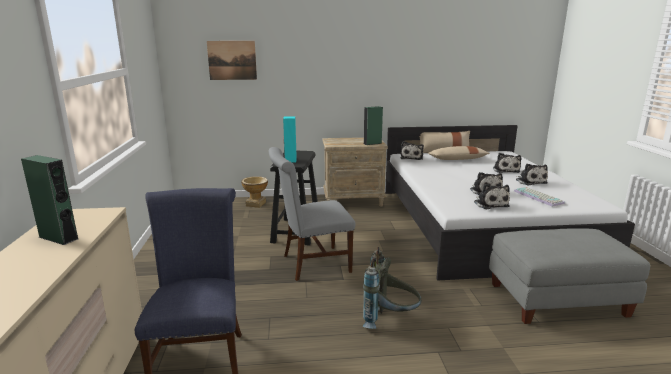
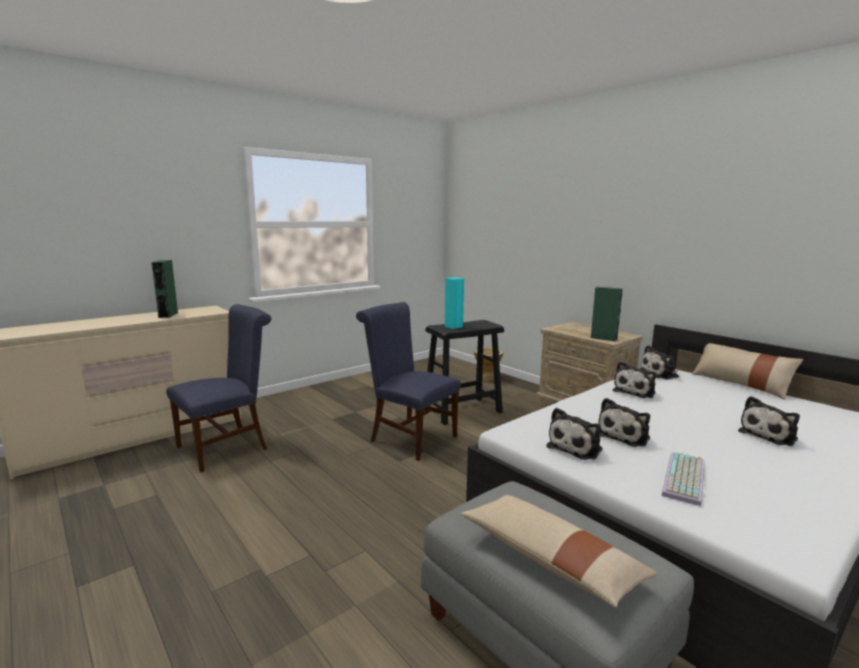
camera: 55 degrees right, 5 degrees down
picture [207,41,257,80] -> none
grey chair [269,147,356,281] -> blue chair [356,302,461,461]
grey backpack [363,247,422,329] -> none
beige pillow [428,146,490,160] -> beige pillow moved to [460,495,658,607]
plush toy [516,164,548,185] -> plush toy moved to [613,361,656,398]

